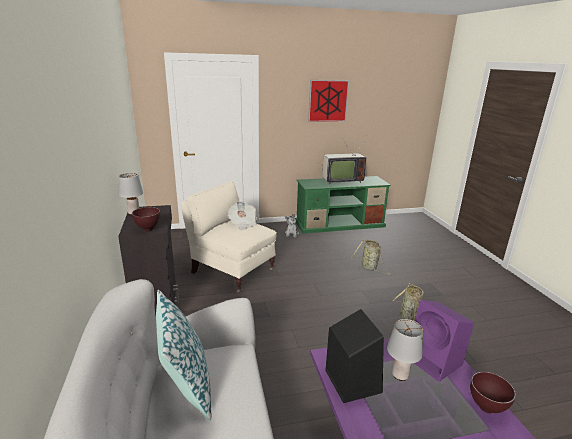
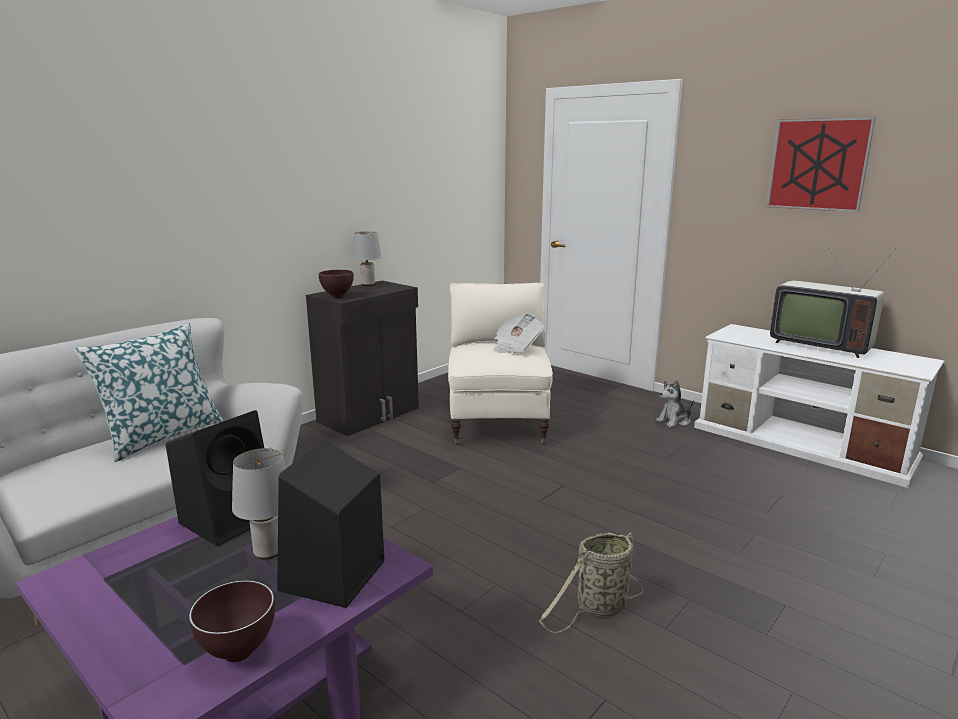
camera: 55 degrees right, 5 degrees down
green tv stand [296,176,391,234] -> white tv stand [694,324,944,488]
basket [351,239,388,275] -> none
purple speaker [414,300,474,382] -> black speaker [277,440,384,608]

